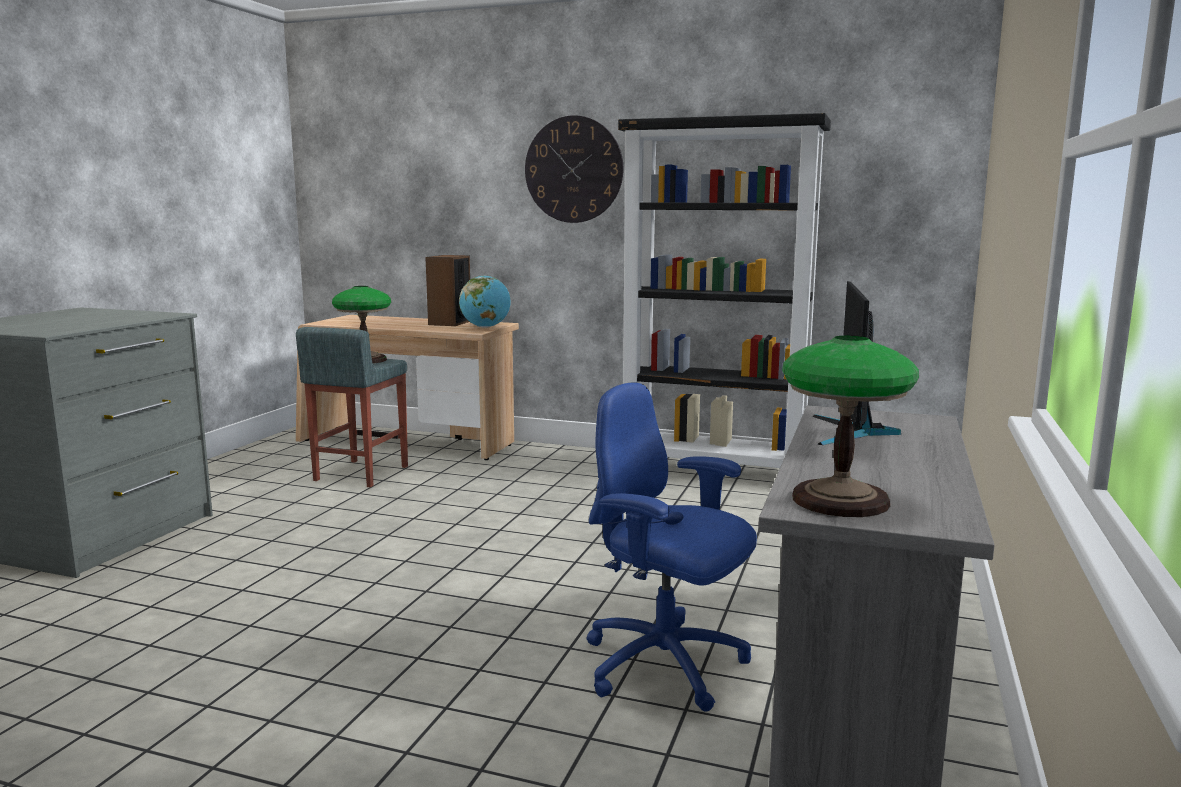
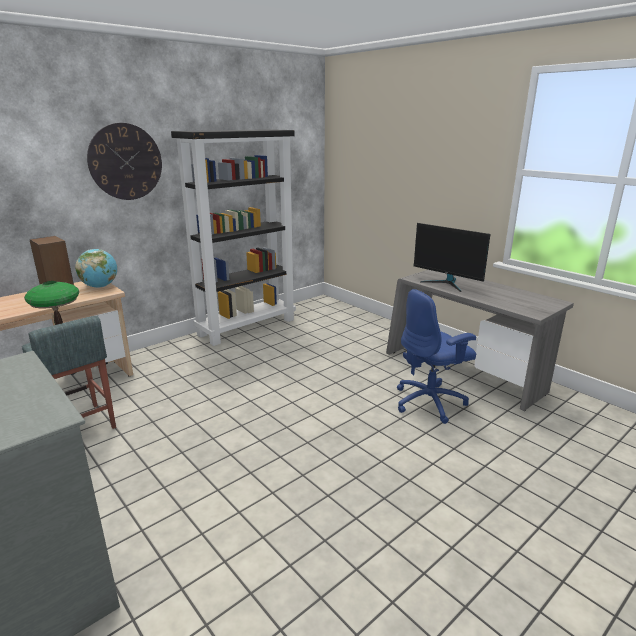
camera: 60 degrees left, 10 degrees up
table lamp [782,336,919,517] -> none

